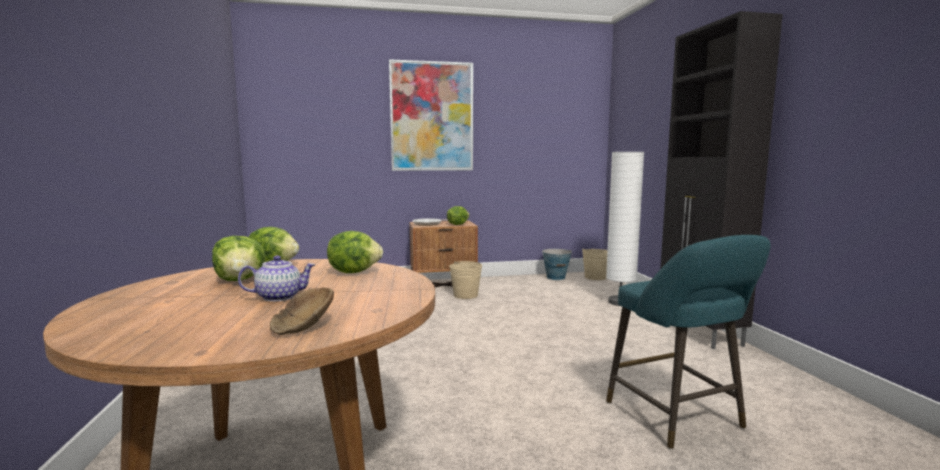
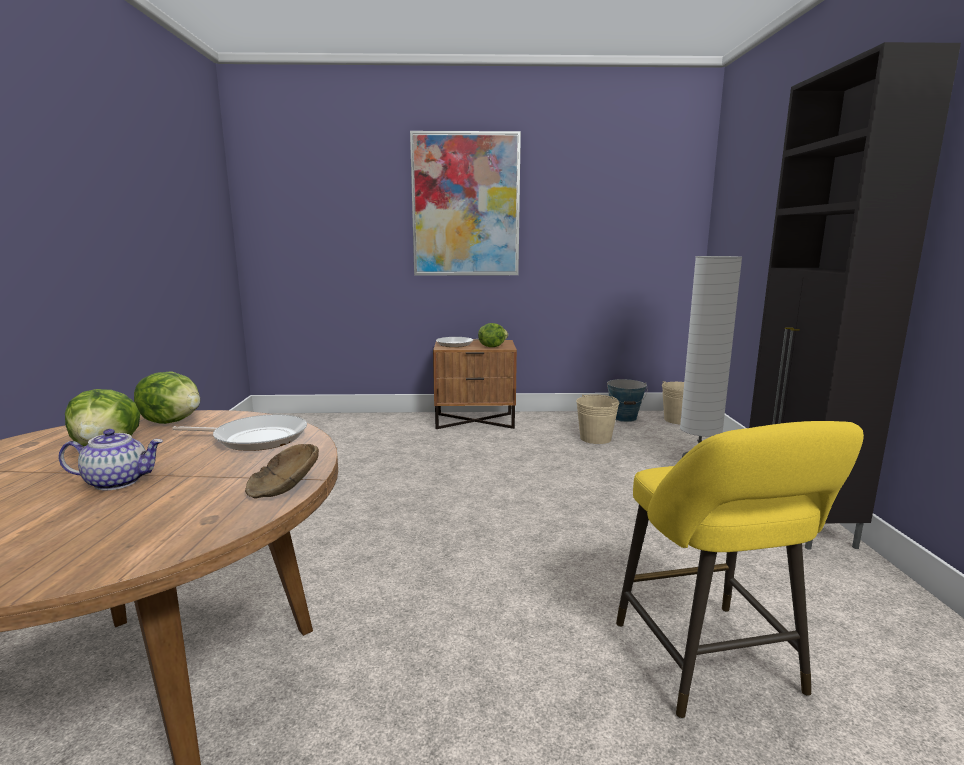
camera: 10 degrees right, 5 degrees up
brown bowl [270,288,334,335] -> brown bowl moved to [245,444,319,499]
lettuce [327,231,383,273] -> frying pan [172,414,307,451]
beige bucket [449,261,482,299] -> beige bucket moved to [576,394,619,444]
turquoise stool [606,235,771,449] -> yellow stool [616,421,864,719]

